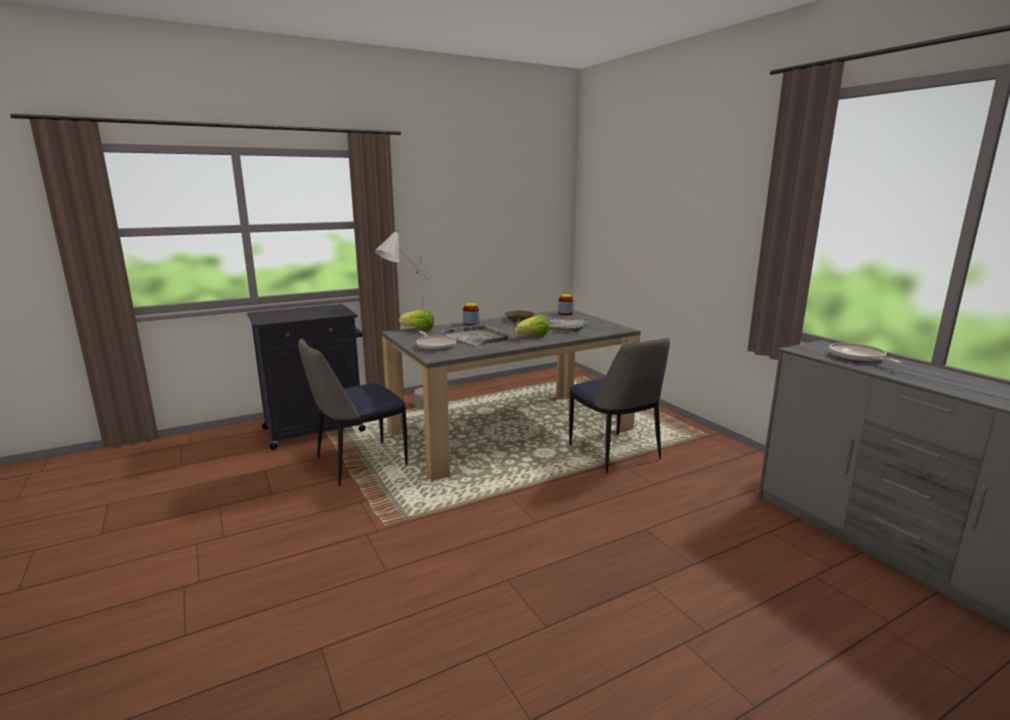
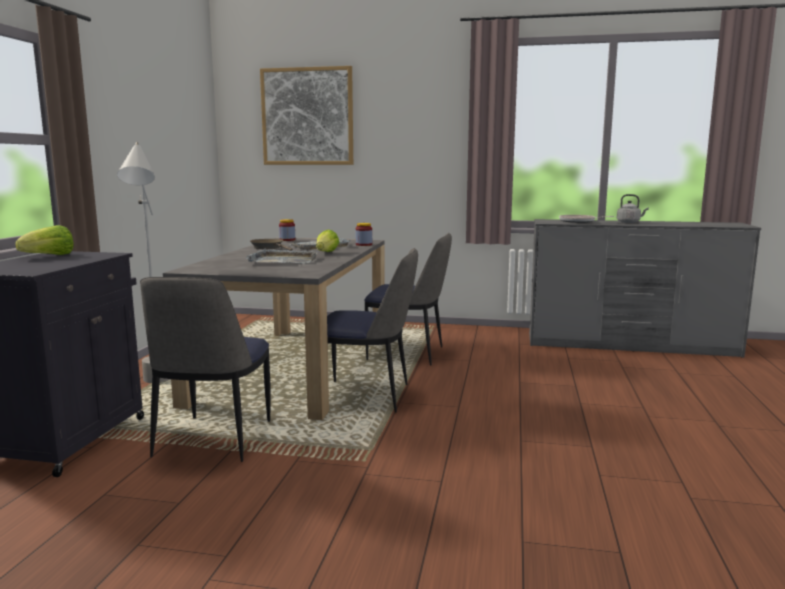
camera: 50 degrees left, 5 degrees down
lettuce [399,309,434,330] -> lettuce moved to [15,225,74,255]
frying pan [416,331,456,351] -> none
jar [463,303,479,326] -> jar moved to [355,223,372,246]
none -> picture [260,66,353,165]
none -> chair [327,248,418,413]
none -> grey kettle [617,194,649,223]

